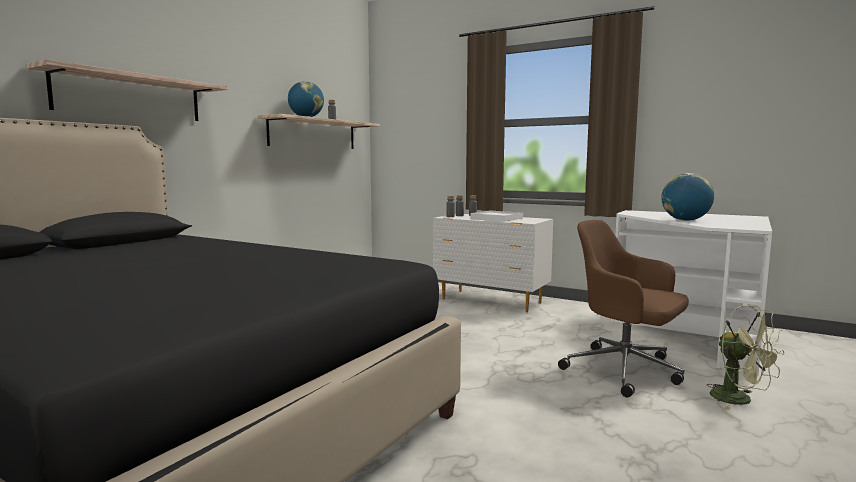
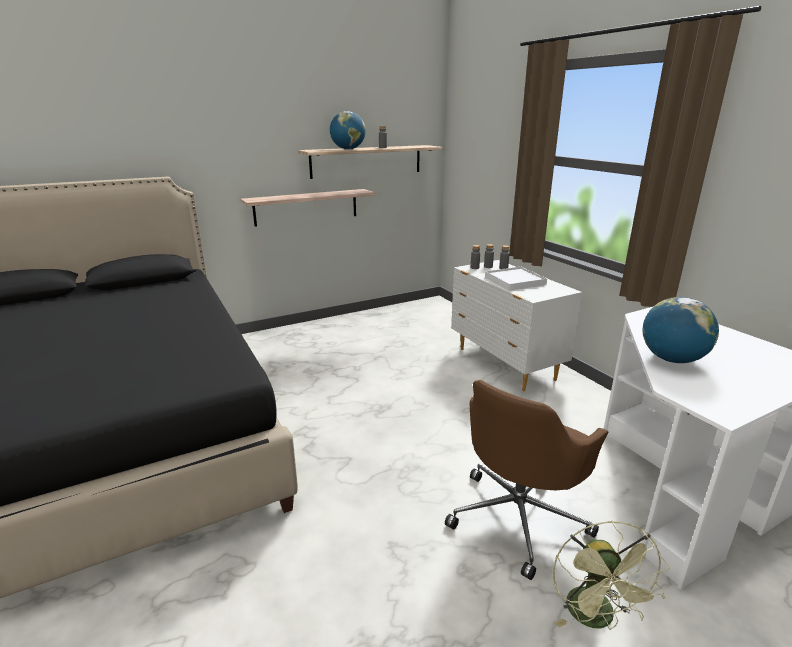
camera: 30 degrees right, 15 degrees up
shelf [26,59,227,121] -> shelf moved to [241,189,375,227]
brown office chair [558,220,689,398] -> brown office chair turned 120 degrees counterclockwise [445,380,608,580]

